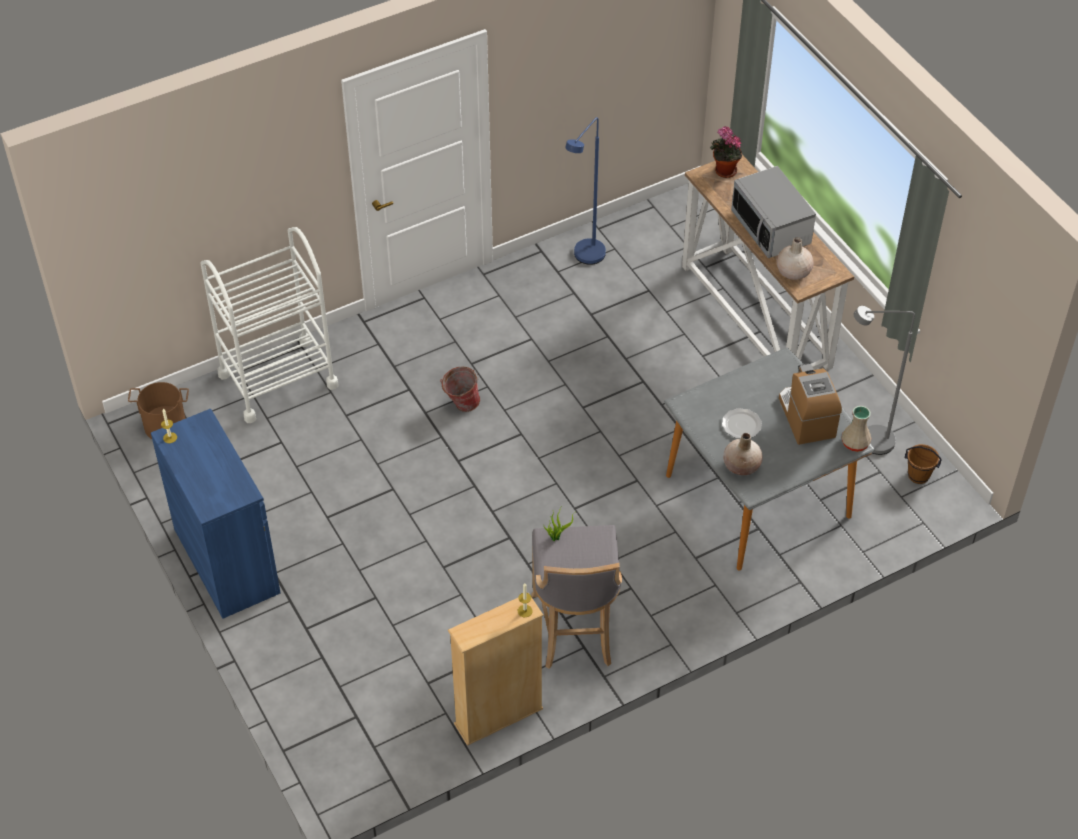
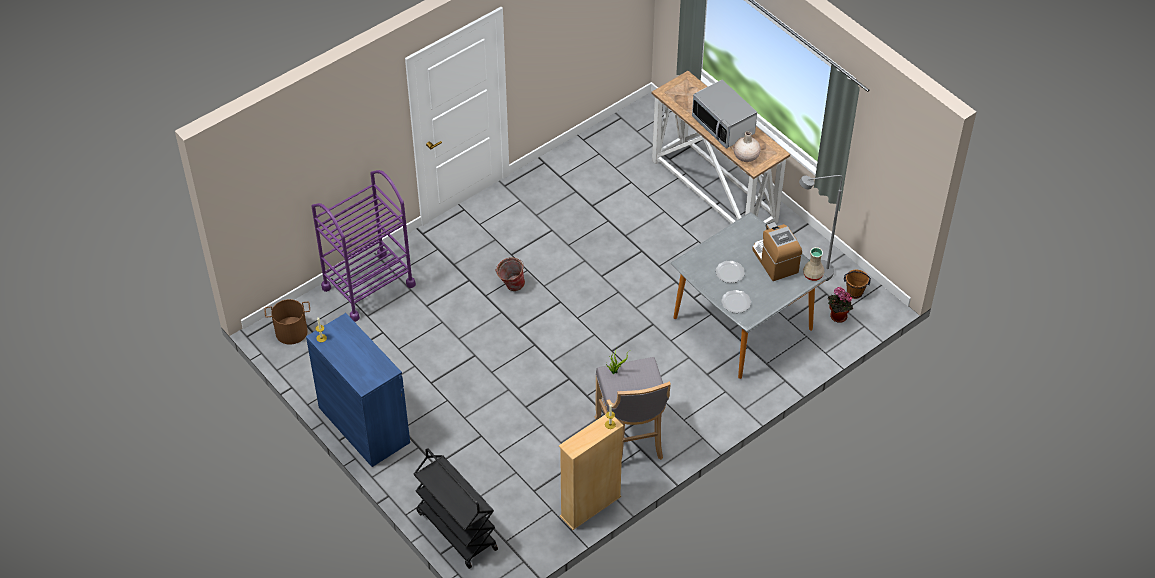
camera: 10 degrees left, 0 degrees up
white cart [200,227,339,423] -> purple cart [312,170,416,322]
blue floor lamp [565,117,606,265] -> none
potted plant [710,126,742,178] -> potted plant moved to [828,287,853,322]
beige vase [723,433,763,475] -> plate [721,290,751,313]
none -> black cart [414,448,498,569]

